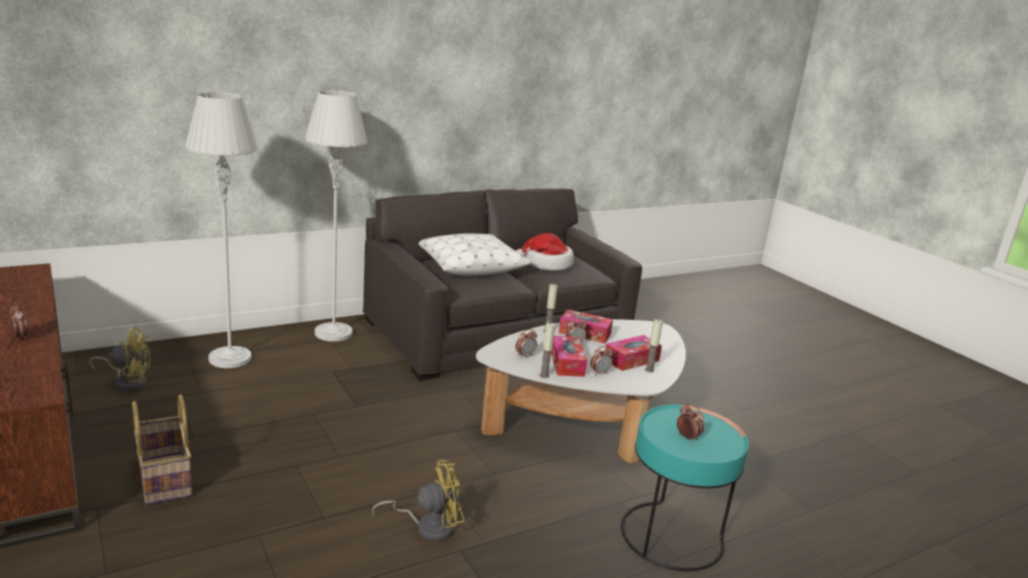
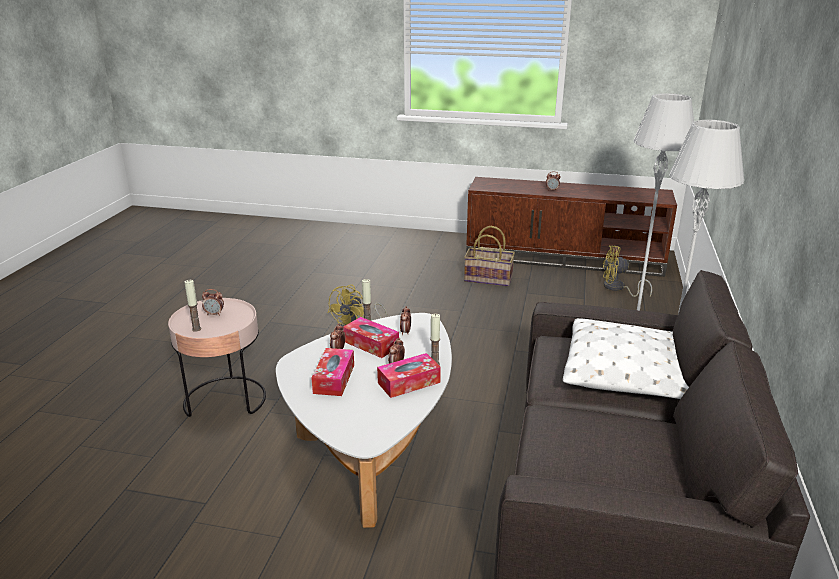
camera: 135 degrees right, 5 degrees up
yellow fan [89,328,151,392] -> yellow fan turned 60 degrees clockwise [603,245,652,297]
hat [516,233,574,271] -> none
turquoise side table [621,405,749,571] -> pink side table [168,298,266,417]
candle [645,319,663,372] -> candle moved to [184,280,202,332]

